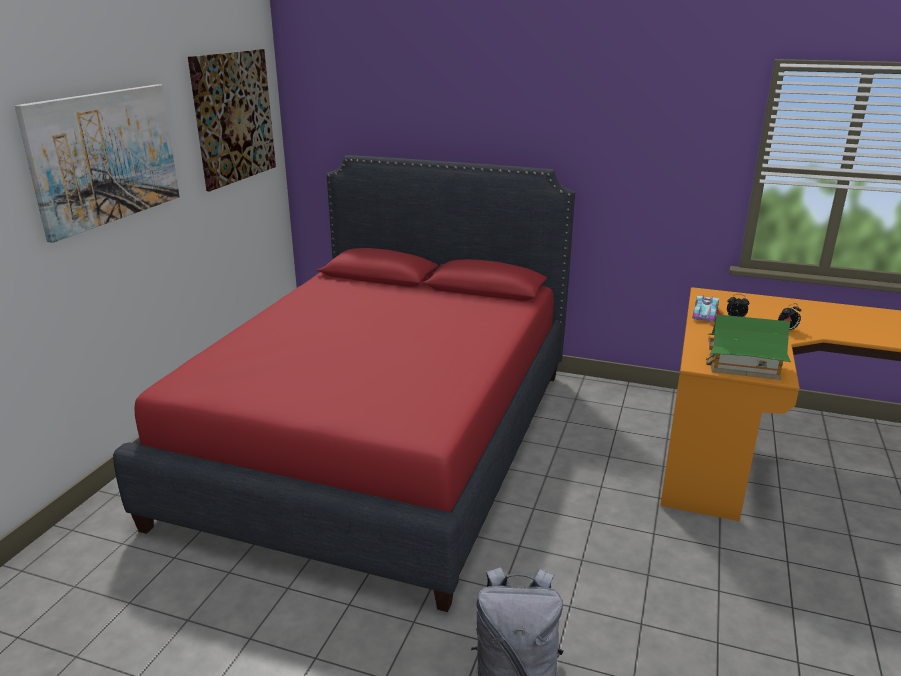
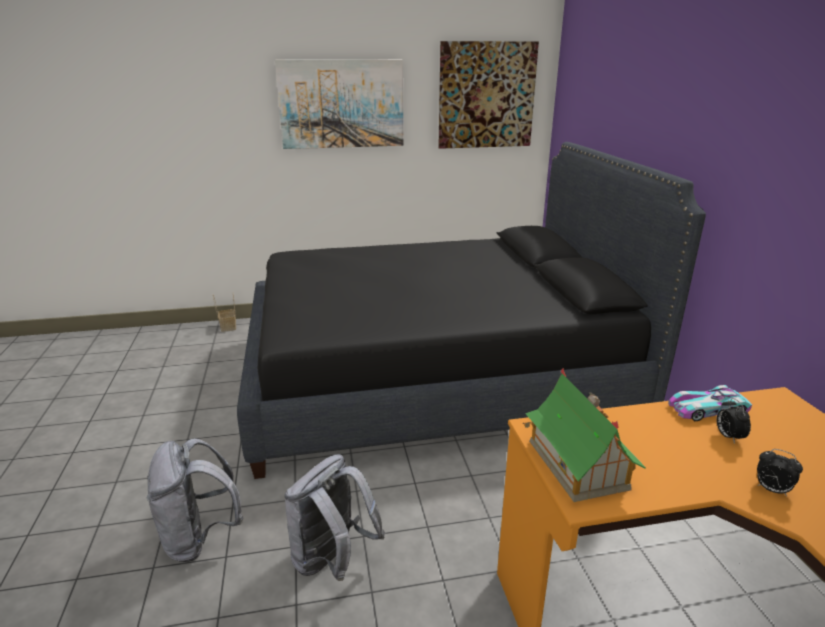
camera: 60 degrees right, 0 degrees up
red bed [113,155,575,612] -> black bed [237,142,706,479]
none -> basket [213,294,236,332]
none -> grey backpack [284,454,385,581]

